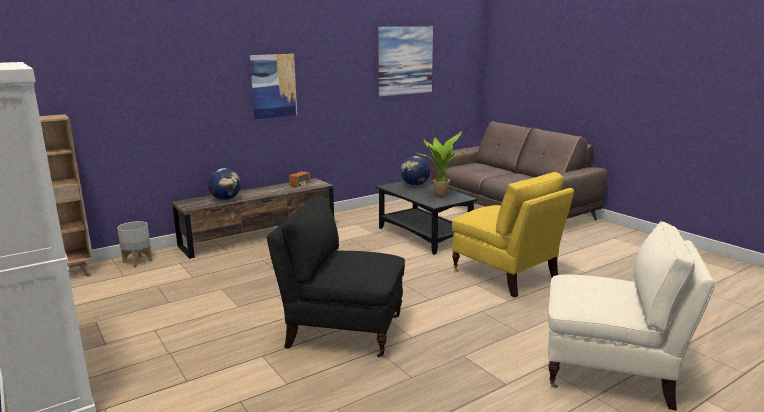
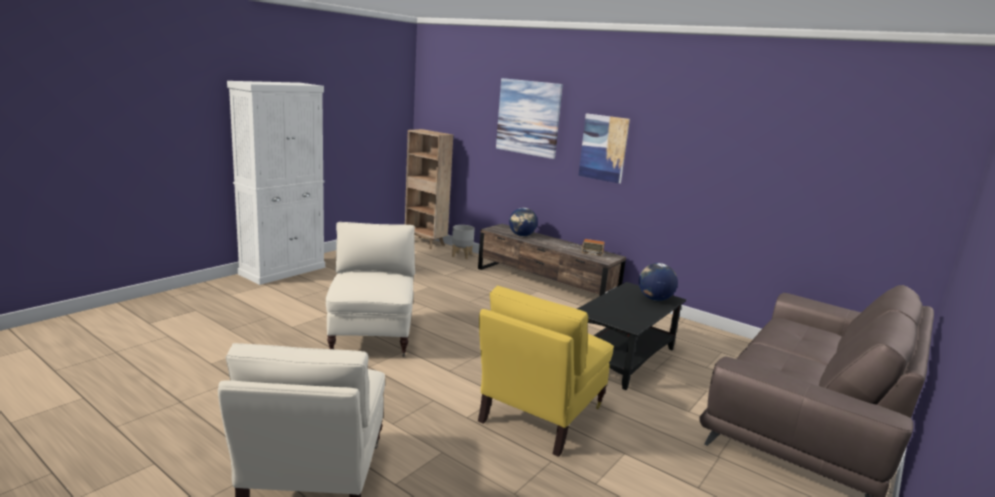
camera: 70 degrees right, 0 degrees up
black armchair [267,195,405,357] -> beige armchair [326,222,415,357]
picture [378,27,433,96] -> picture moved to [496,78,563,159]
potted plant [417,131,466,197] -> none

